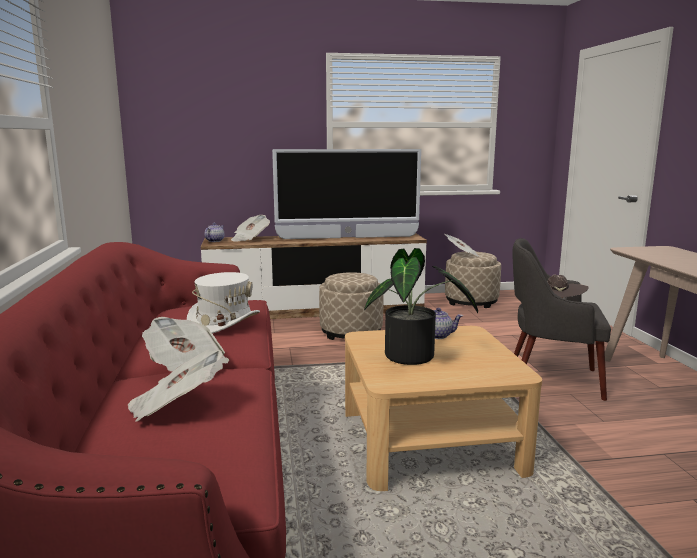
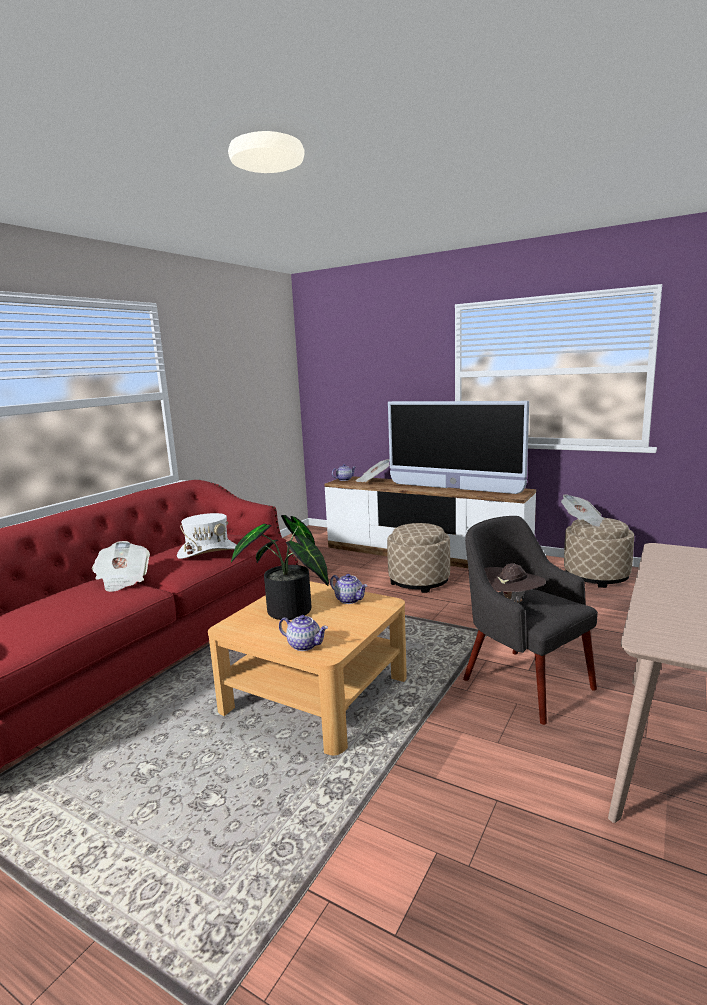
camera: 40 degrees right, 0 degrees up
newspaper [128,349,223,422] -> none
none -> teapot [279,615,328,651]

